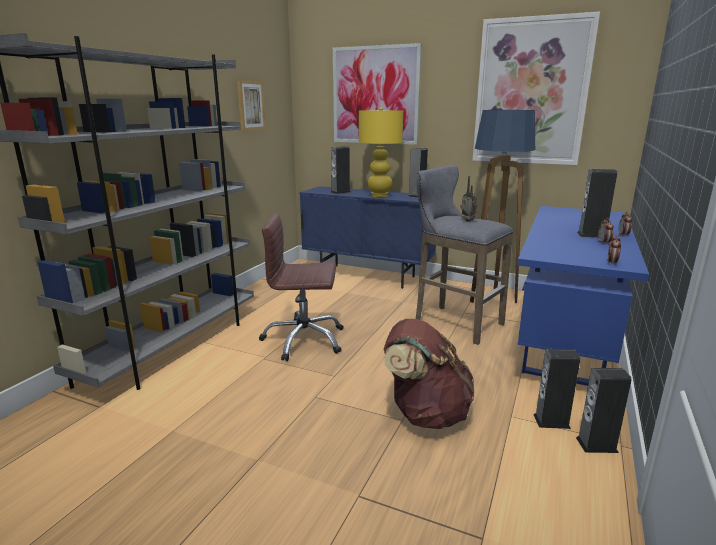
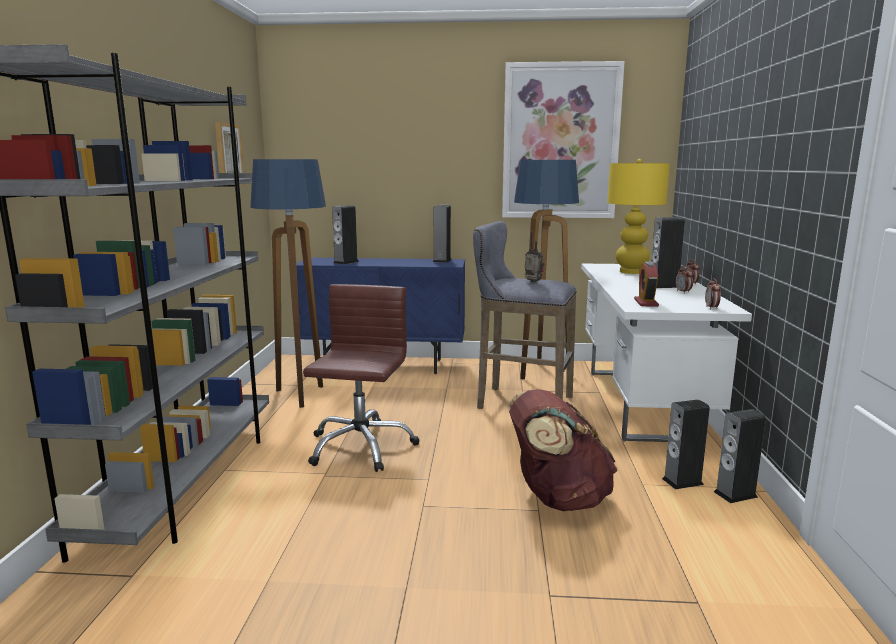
camera: 20 degrees left, 5 degrees down
brown office chair [259,213,344,361] -> brown office chair turned 120 degrees clockwise [303,284,420,472]
picture [333,43,422,145] -> none
yellow table lamp [359,107,403,197] -> yellow table lamp moved to [607,159,670,274]
blue desk [517,206,649,386] -> white desk [581,264,752,442]
none -> floor lamp [250,159,326,408]
none -> alarm clock [634,262,659,307]

